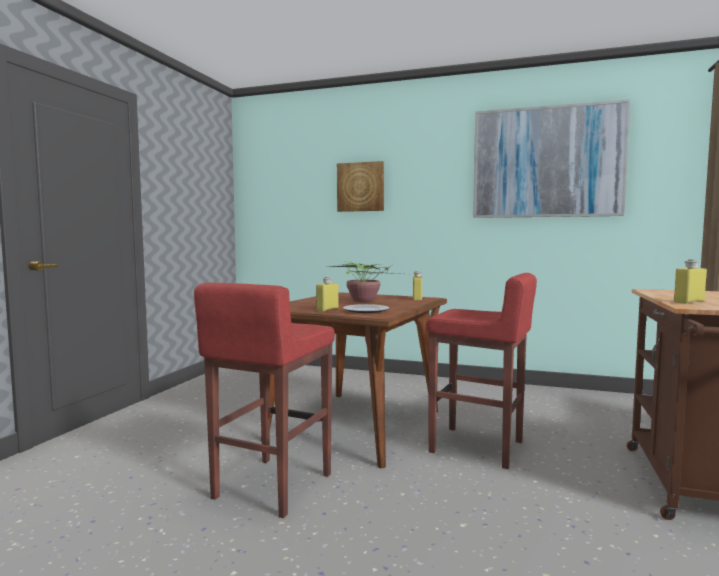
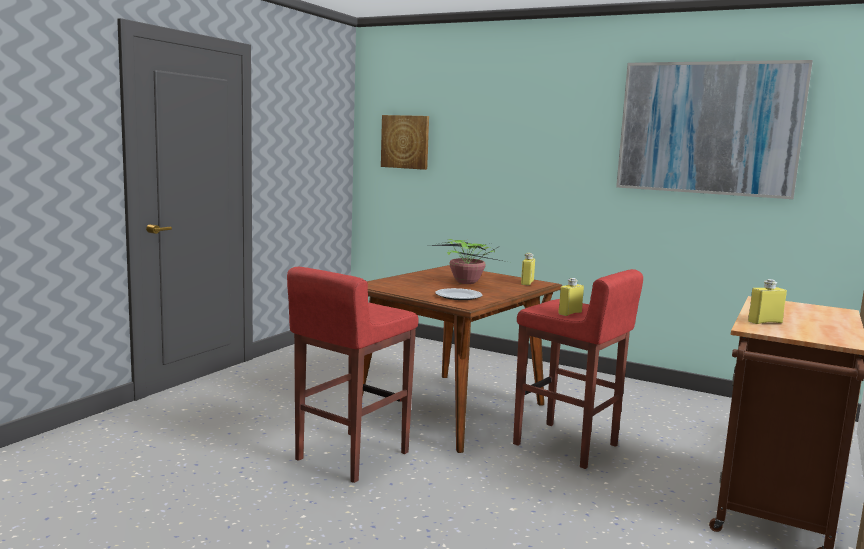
camera: 10 degrees right, 5 degrees up
yellow bottle [316,277,339,312] -> yellow bottle moved to [559,278,584,316]
picture [337,161,384,212] -> picture moved to [381,115,429,170]

